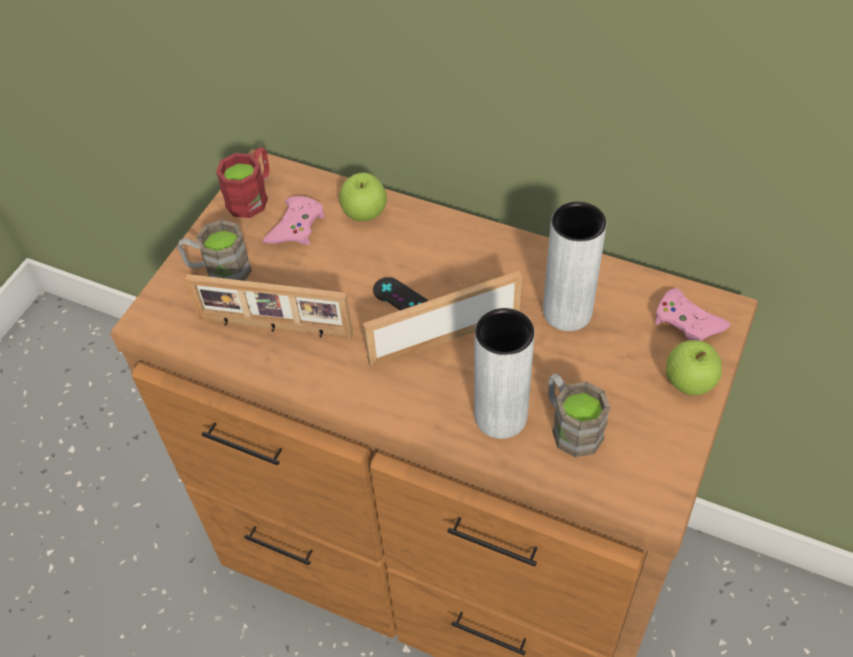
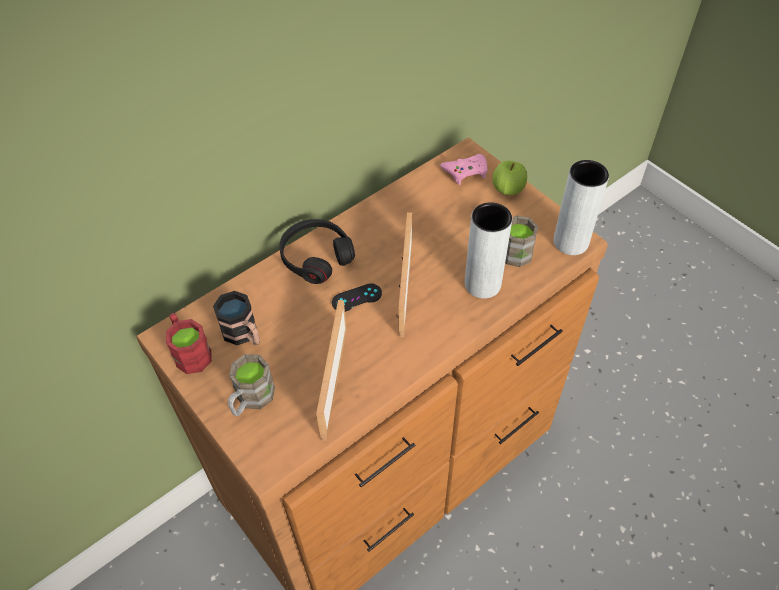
camera: 65 degrees left, 0 degrees up
picture frame [185,274,353,338] -> picture frame turned 150 degrees clockwise [316,300,347,441]
pink game controller [263,196,325,245] -> mug [213,291,260,345]
apple [339,173,387,221] -> none
grey vase [543,202,607,331] -> grey vase moved to [554,160,609,255]
none -> black headphones [279,219,355,284]

